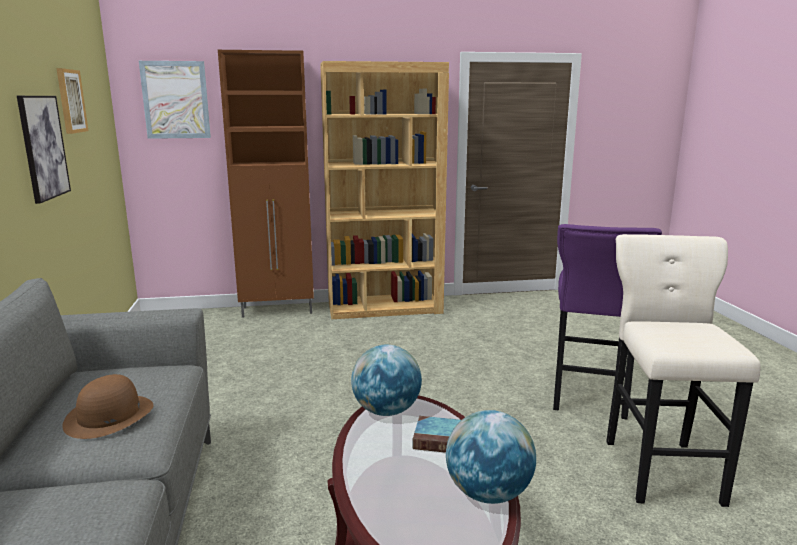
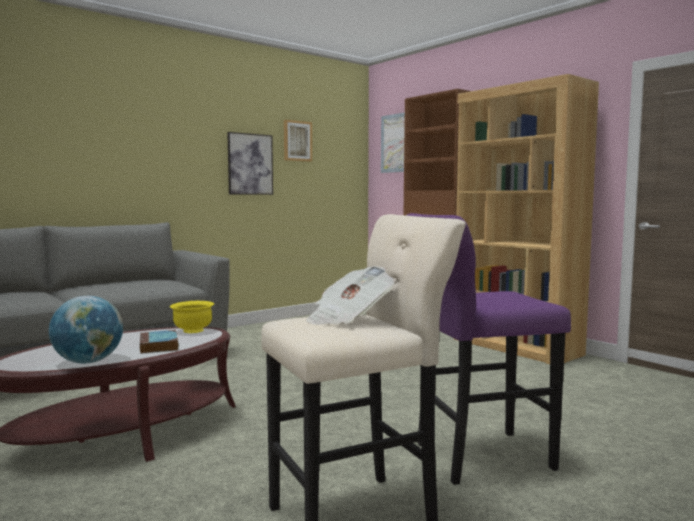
camera: 60 degrees right, 10 degrees down
brown hat [62,374,153,439] -> none
globe [351,344,422,416] -> yellow bowl [170,301,214,333]
none -> newspaper [306,266,395,325]

